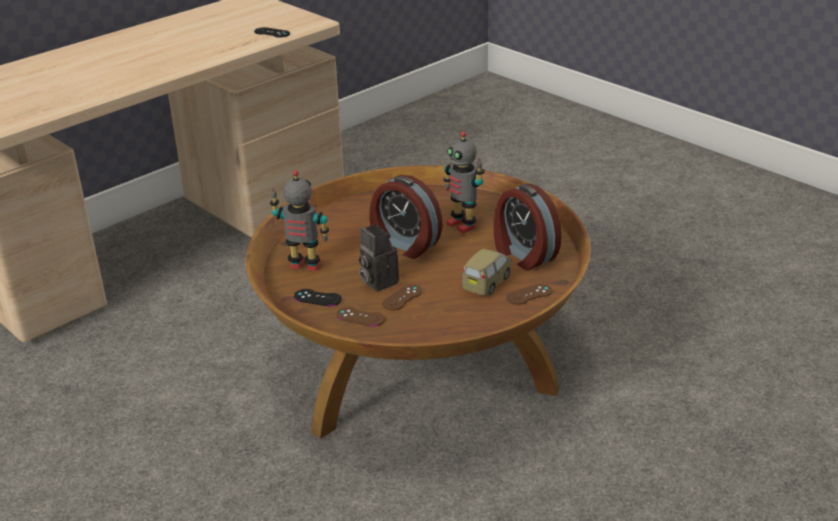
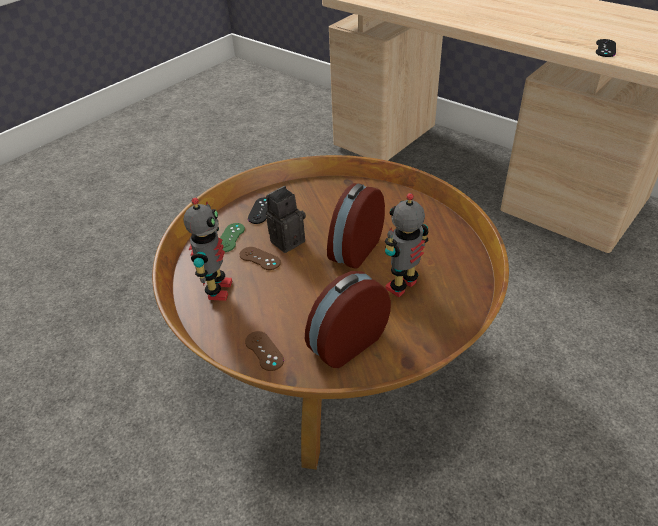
camera: 85 degrees right, 10 degrees up
toy robot [270,170,329,271] -> toy robot moved to [183,198,232,301]
brown game controller [336,307,385,327] -> green game controller [220,223,245,252]
toy car [462,249,511,296] -> none

